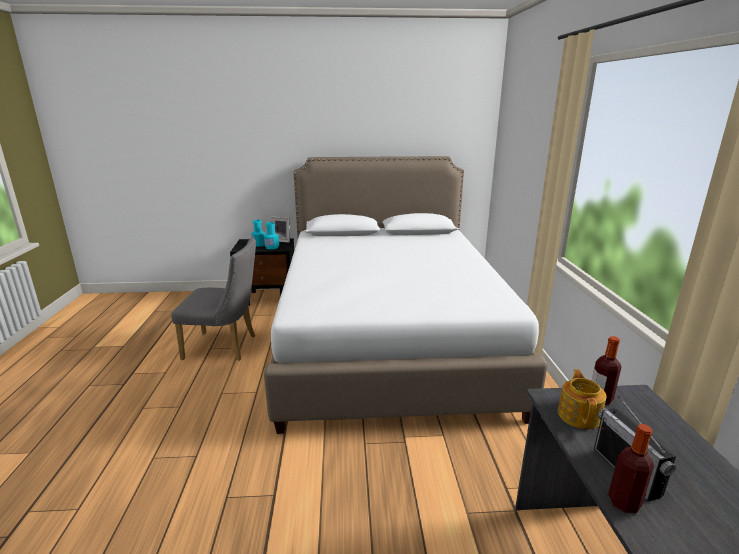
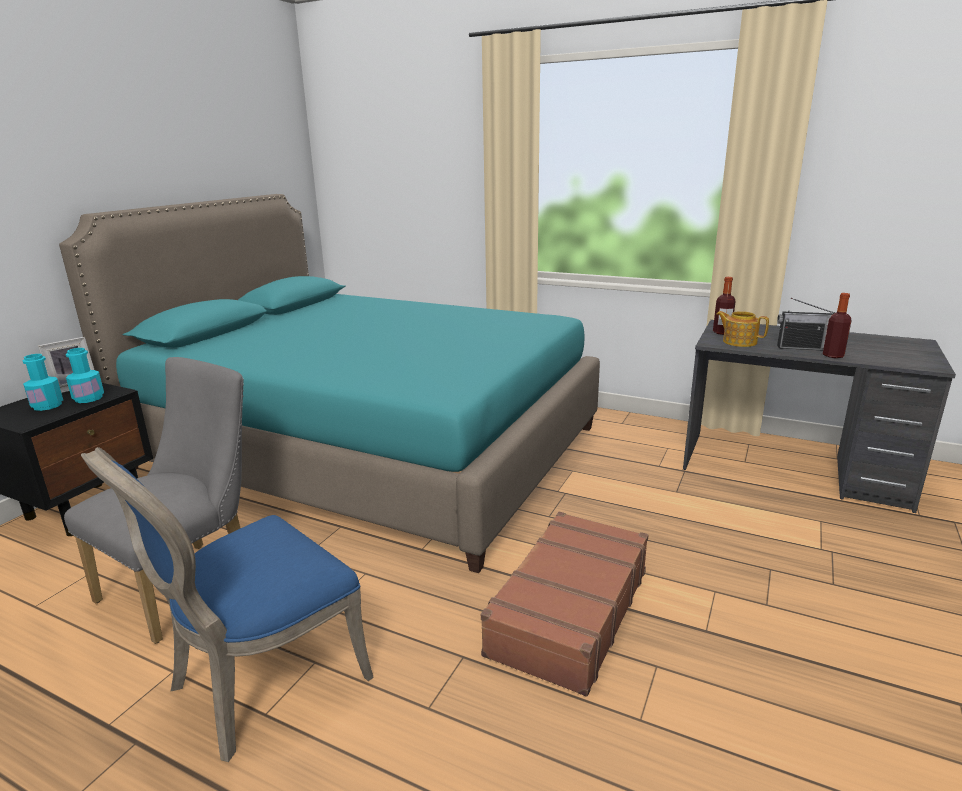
camera: 60 degrees left, 0 degrees up
white bed [264,156,548,434] -> turquoise bed [59,194,600,573]
none -> blue chair [81,447,374,762]
none -> brown suitcase [481,512,648,697]

